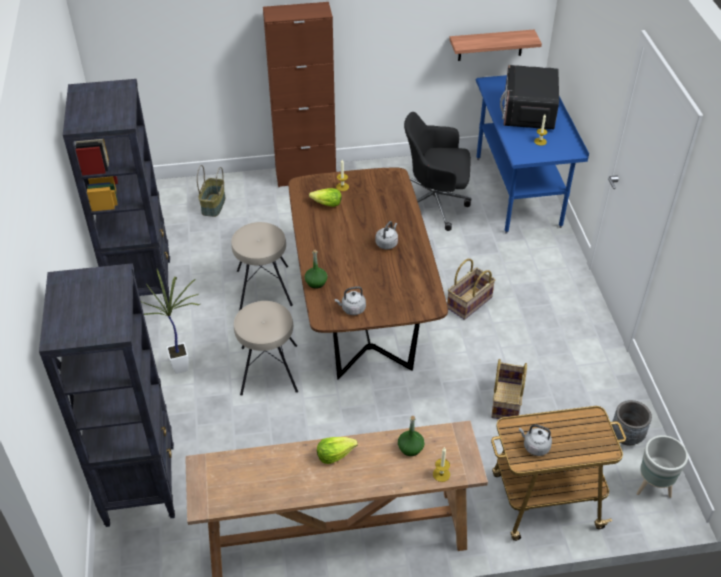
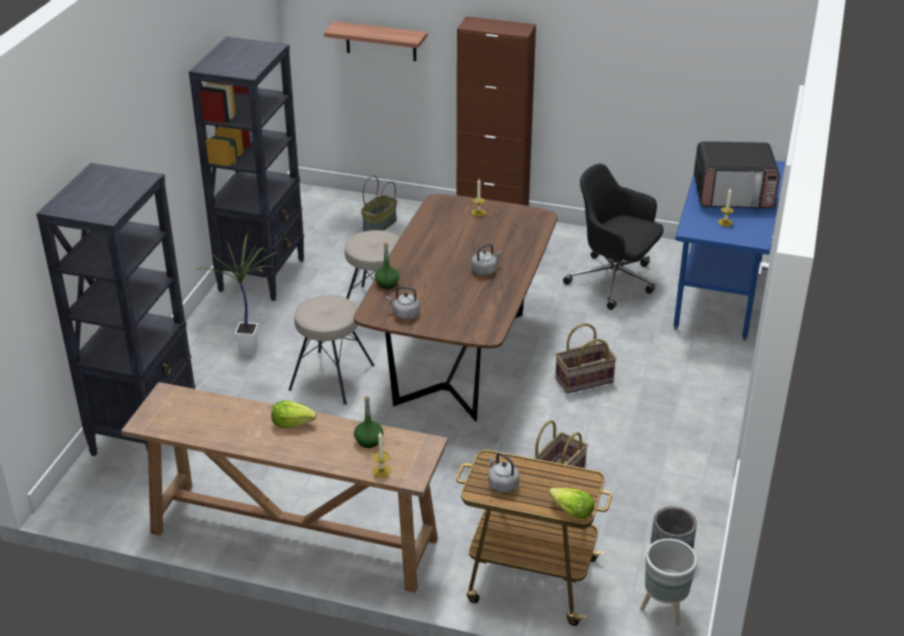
camera: 25 degrees right, 10 degrees down
lettuce [309,188,342,207] -> lettuce moved to [549,488,594,519]
shelf [449,30,542,61] -> shelf moved to [324,21,427,61]
microwave [500,65,559,129] -> microwave turned 120 degrees counterclockwise [694,141,780,208]

